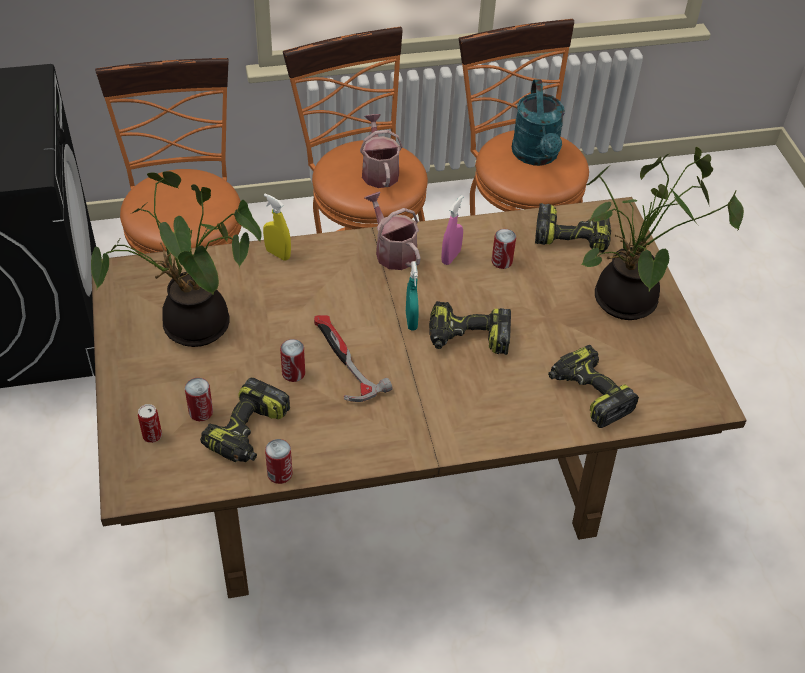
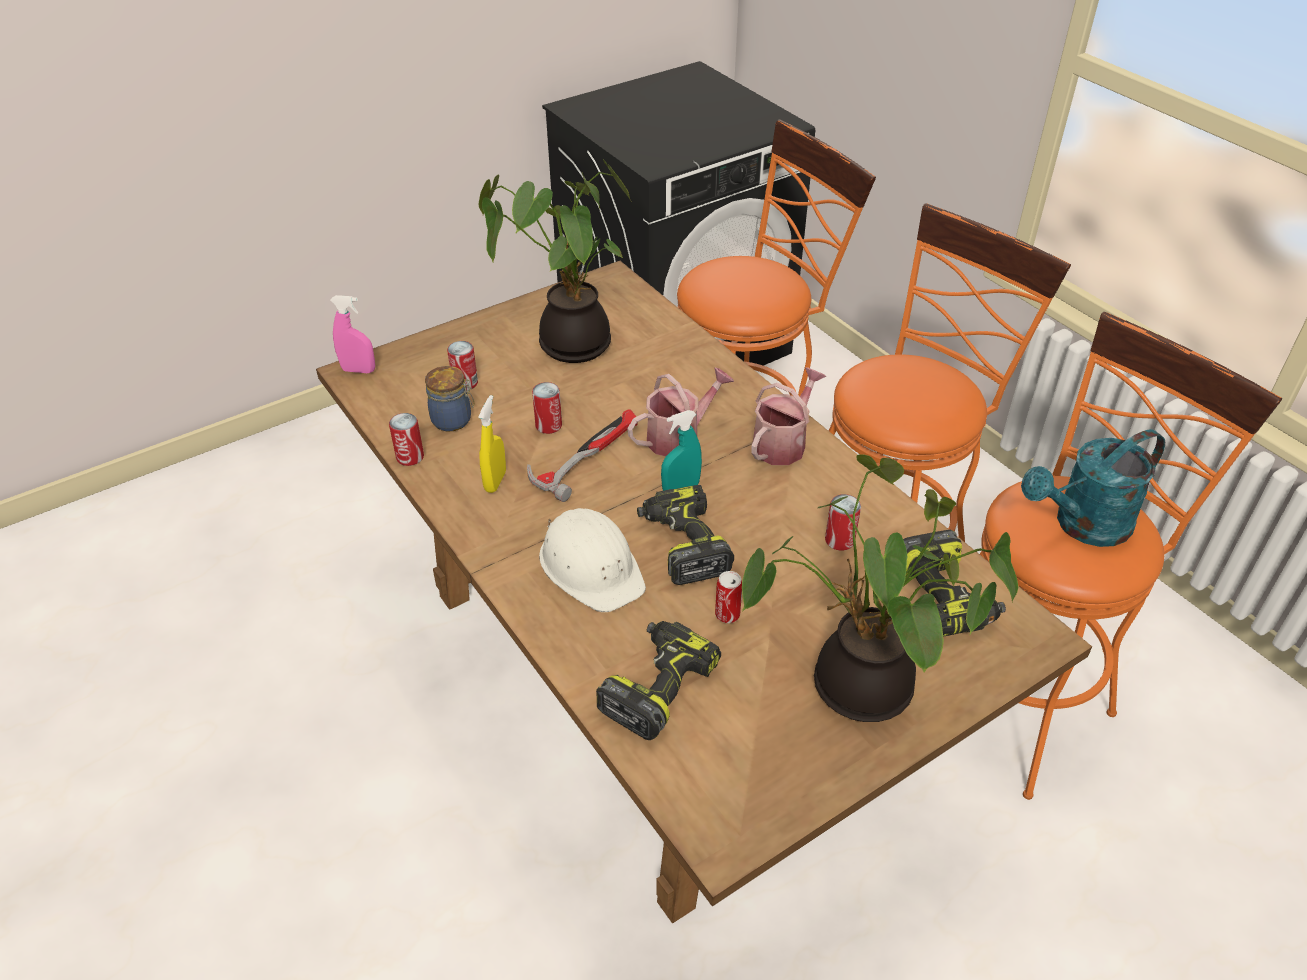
camera: 70 degrees right, 5 degrees down
can [138,404,162,443] -> can moved to [715,571,742,623]
power drill [200,378,290,462] -> jar [425,366,475,431]
yellow spray bottle [263,193,291,260] -> yellow spray bottle moved to [478,395,506,493]
watering can [360,114,403,188] -> watering can moved to [627,367,734,456]
pink spray bottle [441,195,464,265] -> pink spray bottle moved to [330,295,375,373]
none -> white hard hat [539,508,646,612]

